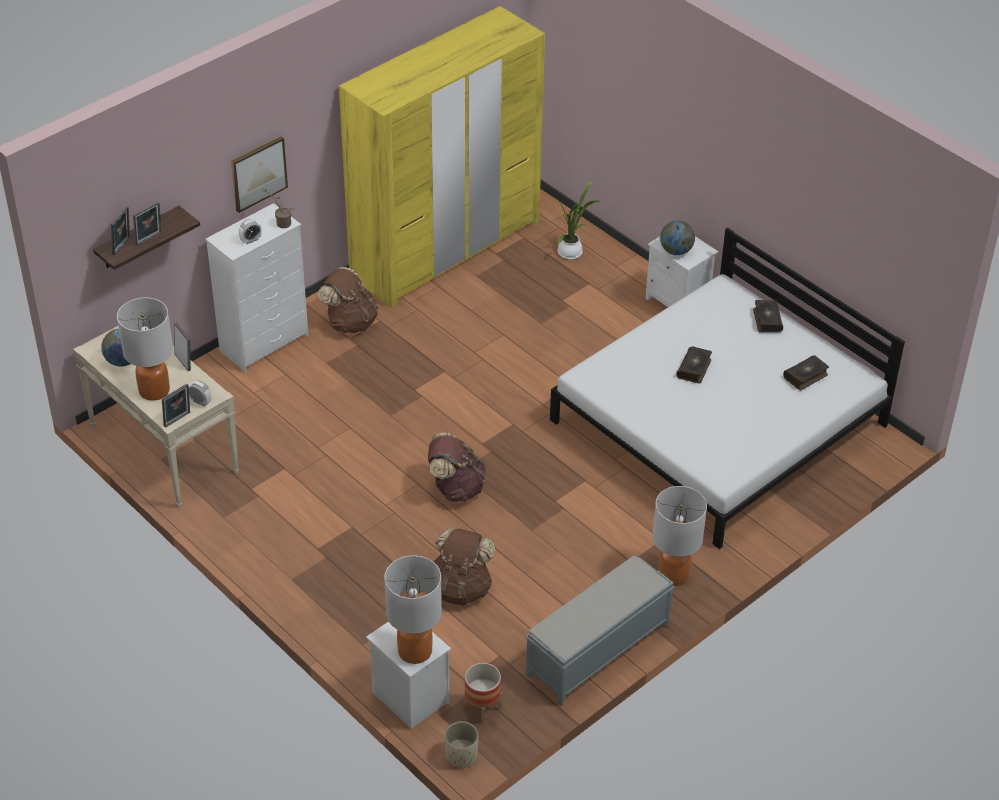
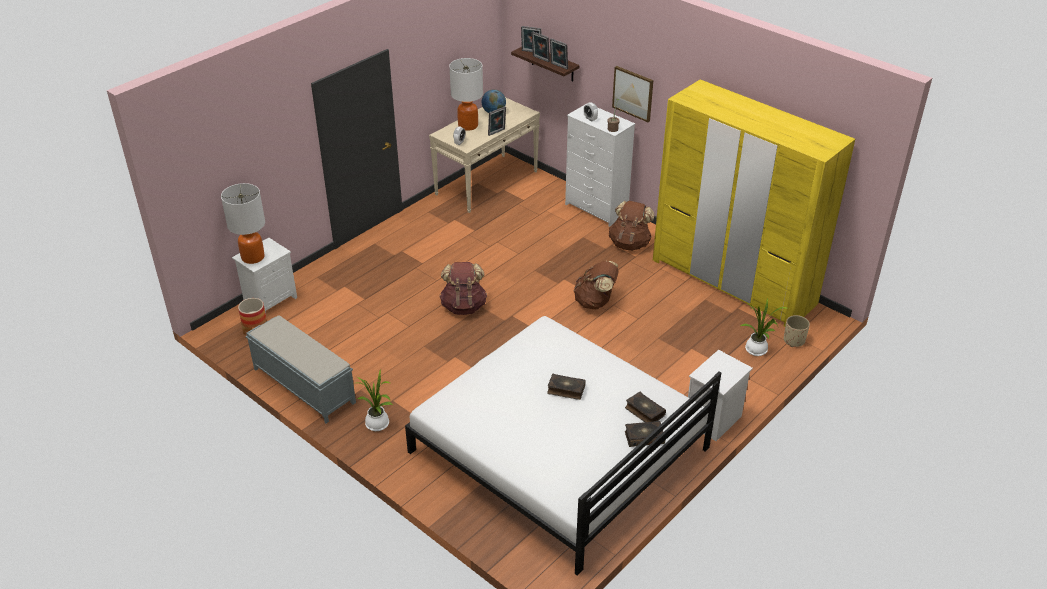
camera: 85 degrees right, 5 degrees down
picture frame [162,384,190,428] -> picture frame moved to [550,38,568,69]
brown backpack [433,528,495,605] -> brown backpack moved to [574,261,619,309]
beige planter [444,721,478,768] -> beige planter moved to [784,315,810,347]
table lamp [652,486,707,586] -> potted plant [357,370,393,431]
globe [660,220,695,255] -> none
book [783,355,829,390] -> book moved to [625,392,666,422]

